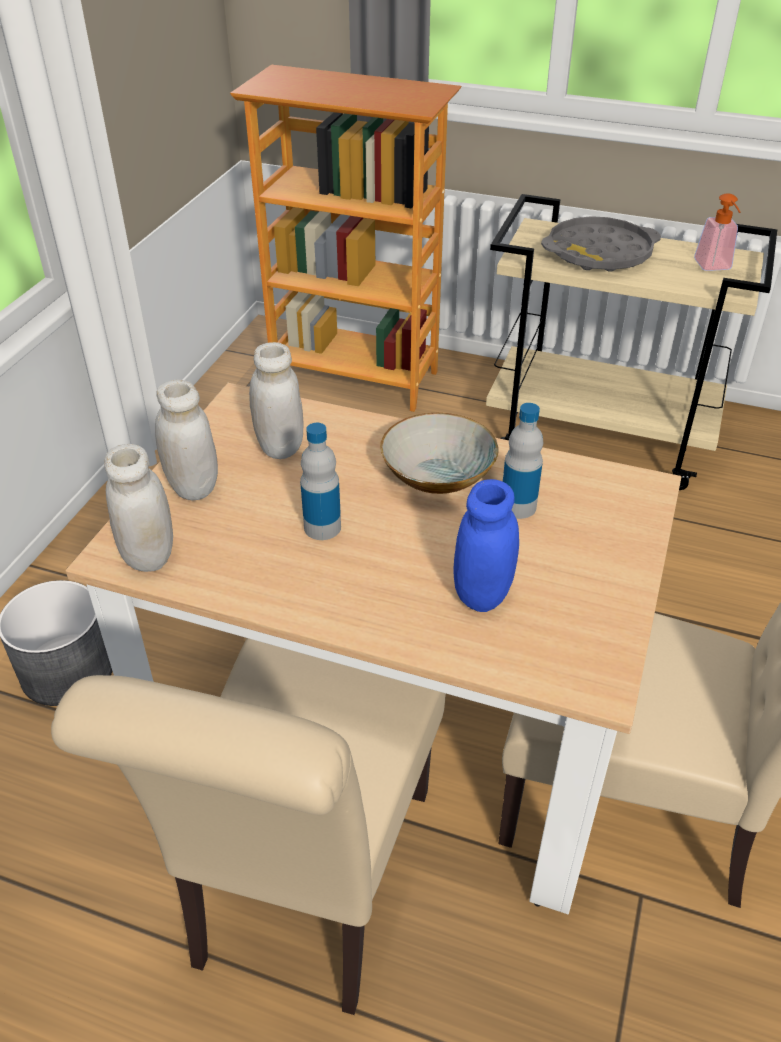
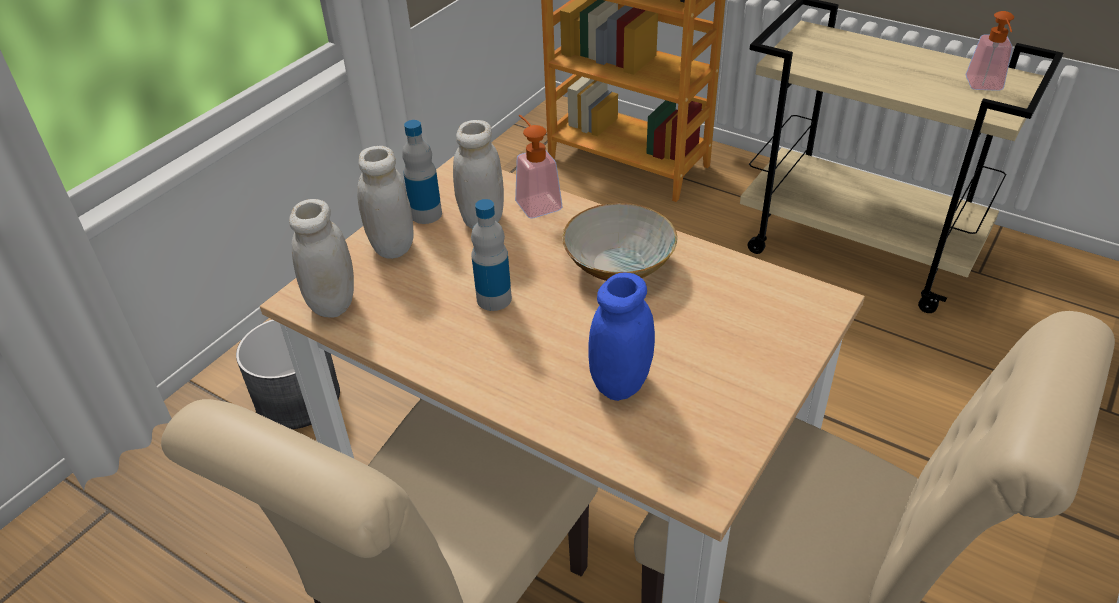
camera: 15 degrees right, 0 degrees up
bottle [503,403,543,519] -> bottle moved to [402,120,442,224]
grey tray [541,216,661,272] -> none
none -> soap dispenser [515,115,562,218]

